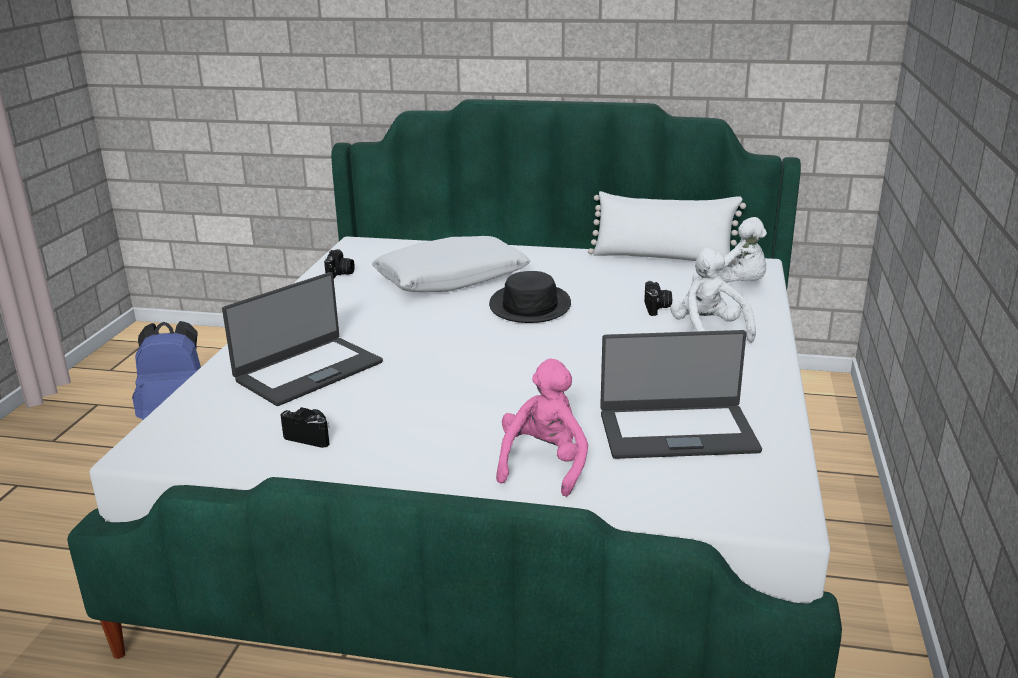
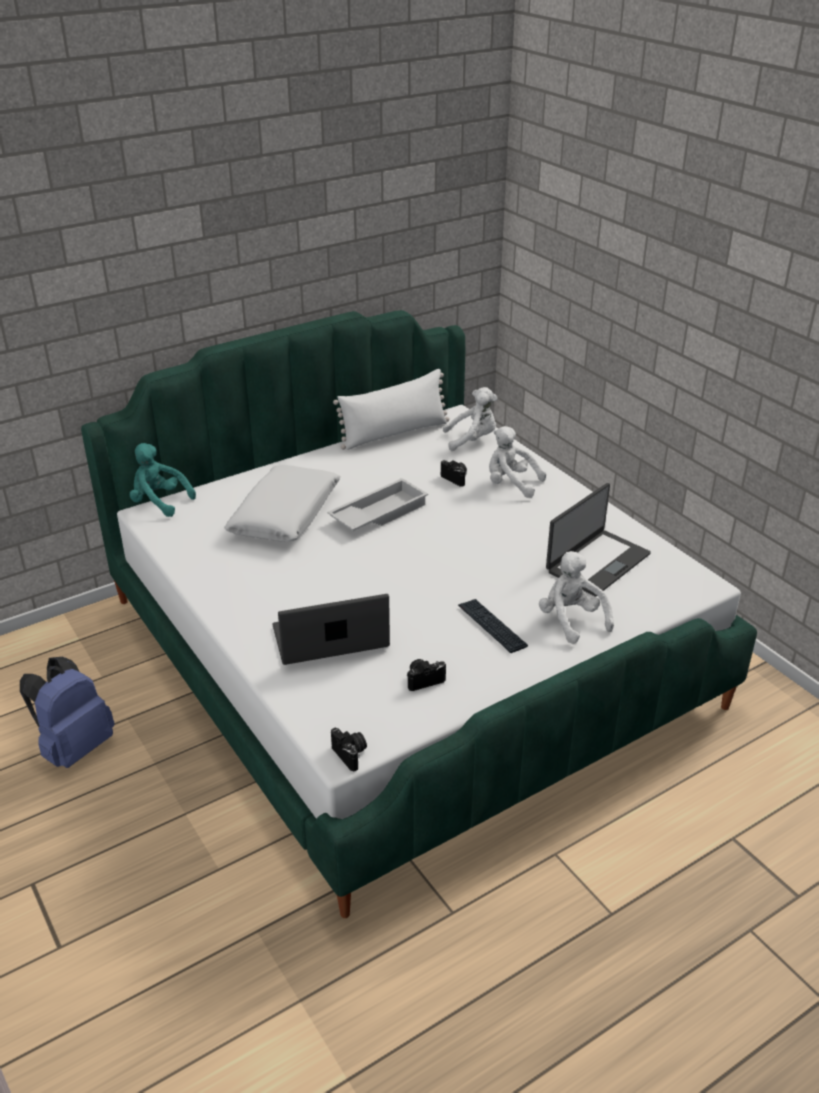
camera: 45 degrees left, 10 degrees up
laptop [222,272,383,406] -> laptop turned 105 degrees counterclockwise [273,594,390,665]
camera [324,249,355,278] -> camera moved to [331,728,367,772]
black hat [489,271,571,323] -> white tray [327,478,428,531]
pink plush toy [496,359,588,497] -> white plush toy [539,551,614,644]
none -> turquoise plush toy [130,443,196,517]
none -> keyboard [458,599,528,653]

